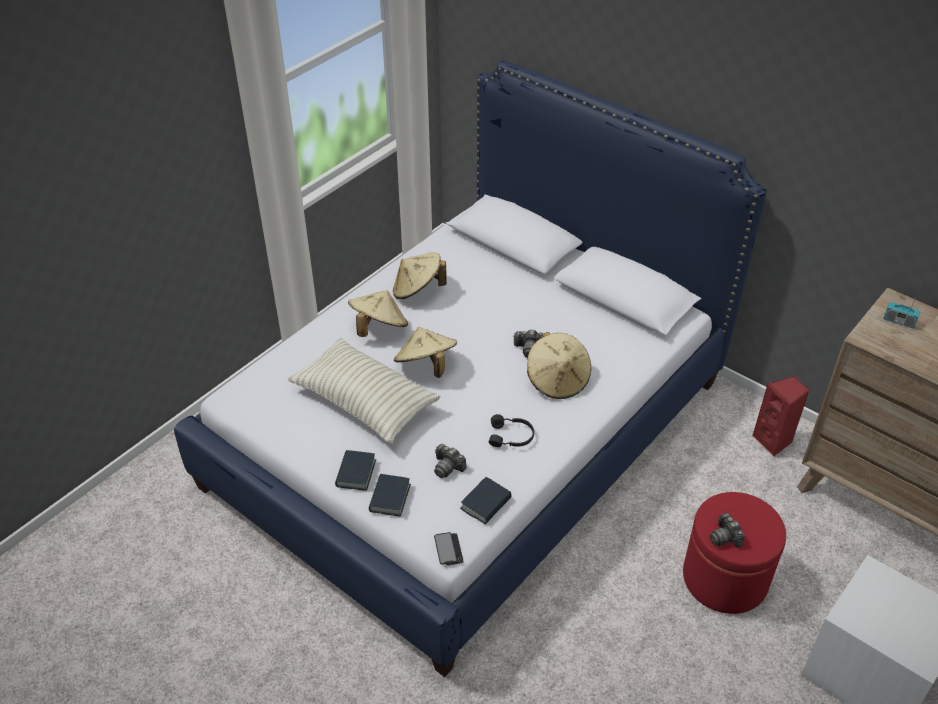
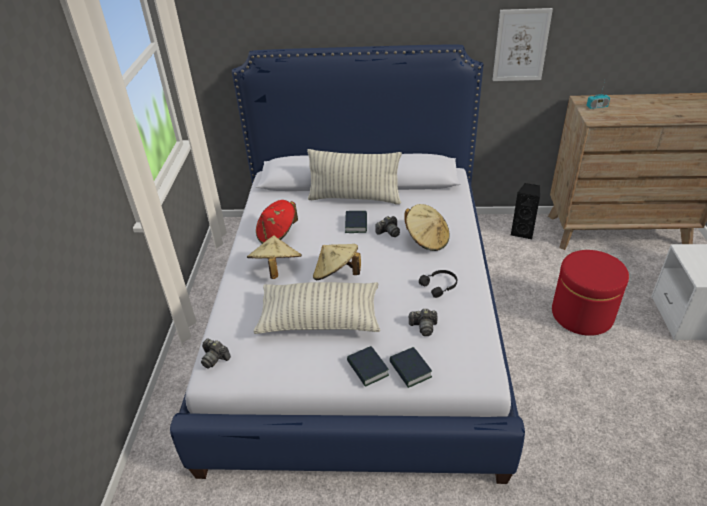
camera: 35 degrees left, 5 degrees down
beige hat [393,252,447,299] -> red hat [256,200,298,244]
phone [434,532,464,565] -> none
book [460,477,512,524] -> book moved to [345,211,367,233]
camera [710,513,745,548] -> camera moved to [201,338,231,369]
red speaker [752,376,809,456] -> black speaker [511,183,540,240]
none -> pillow [307,149,402,205]
none -> picture [492,8,553,81]

